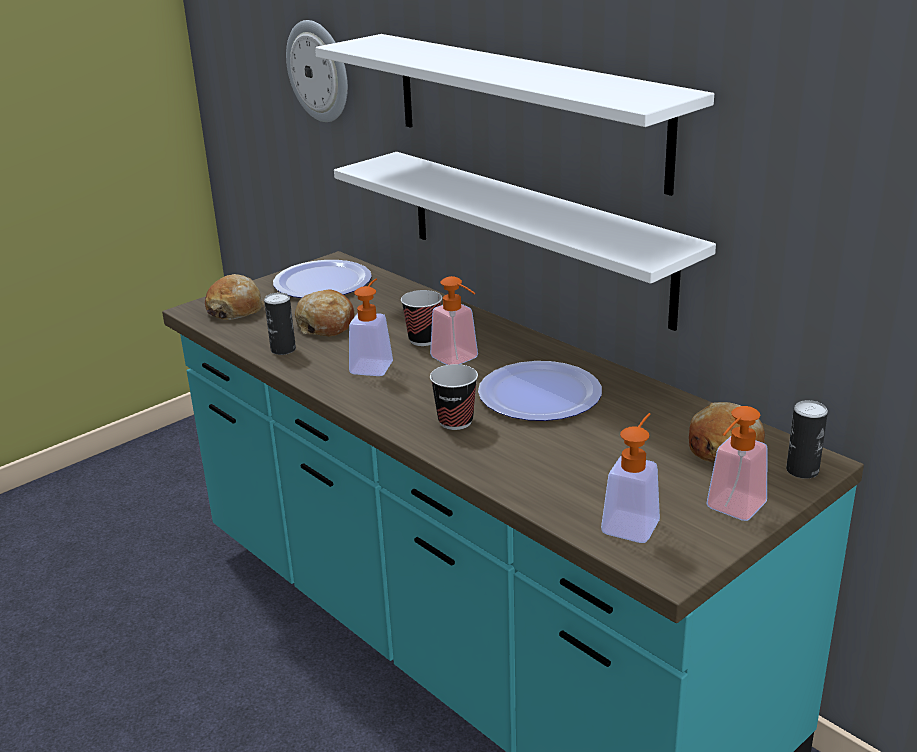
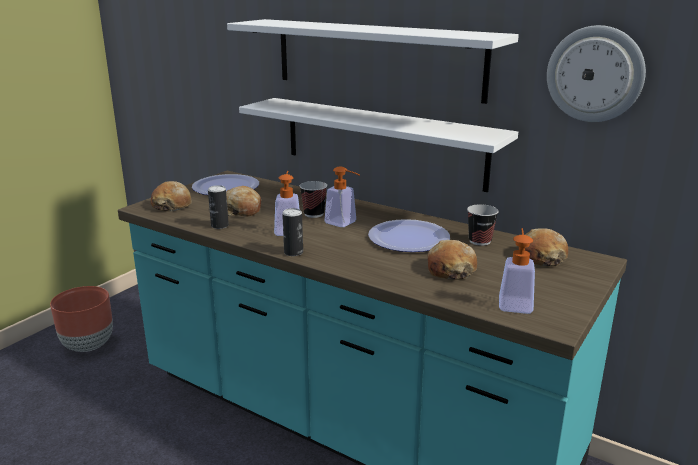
camera: 15 degrees left, 5 degrees down
wall clock [286,20,348,122] -> wall clock moved to [547,25,646,122]
cup [430,364,478,430] -> cup moved to [467,204,499,246]
soap dispenser [706,406,768,521] -> none
can [786,400,828,479] -> can moved to [282,208,303,256]
none -> brown planter [50,286,113,352]
none -> bread [428,240,477,280]

